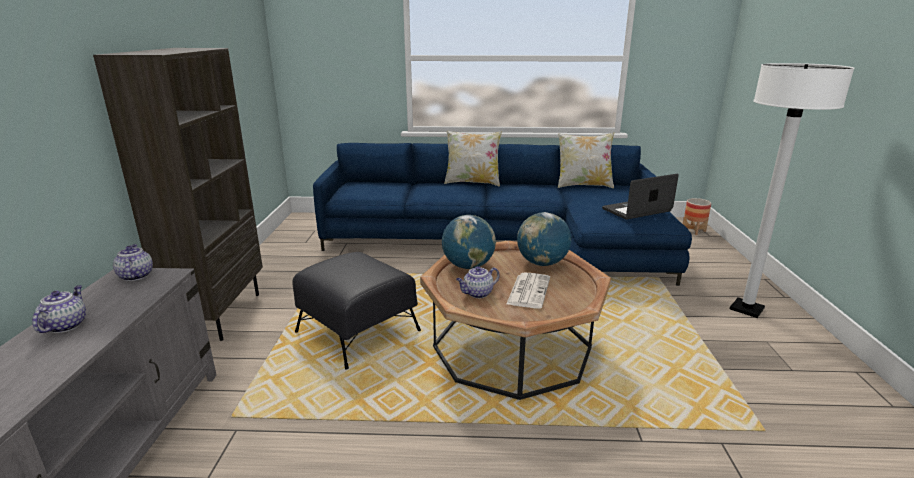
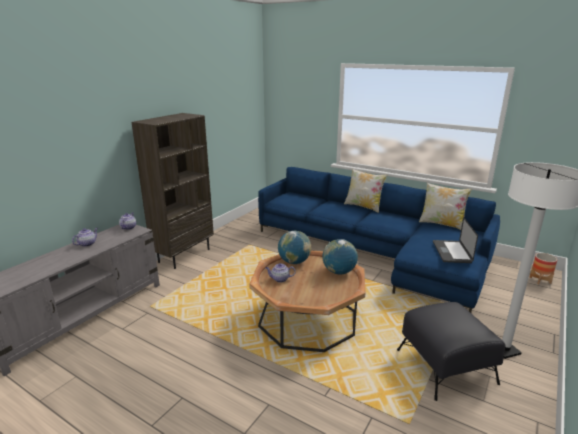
camera: 30 degrees right, 0 degrees up
black ottoman [293,252,421,370] -> black ottoman moved to [397,302,505,401]
newspaper [507,272,550,308] -> none
laptop [602,174,679,220] -> laptop turned 90 degrees counterclockwise [433,217,478,263]

